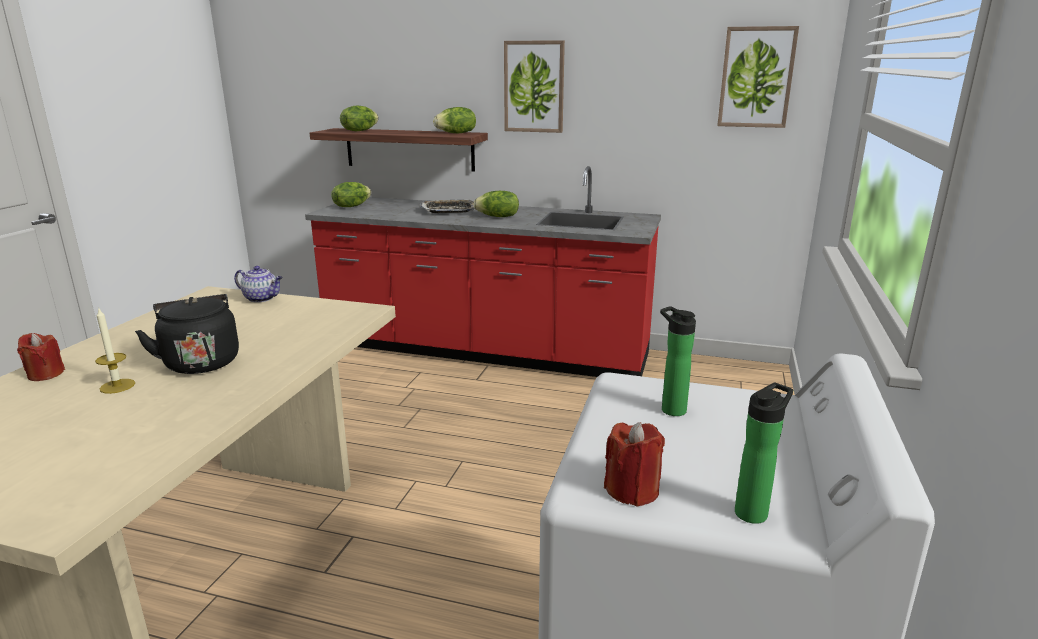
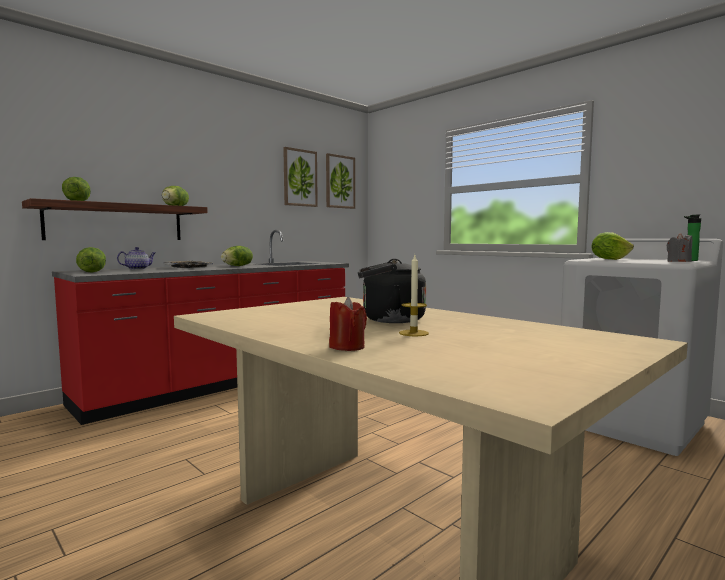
camera: 60 degrees left, 15 degrees down
teapot [234,266,283,303] -> teapot moved to [117,247,155,269]
picture [504,40,565,133] -> picture moved to [283,147,318,207]
red candle [604,422,665,507] -> grey candle [667,233,692,262]
bottle [660,306,696,416] -> lettuce [591,232,634,260]

